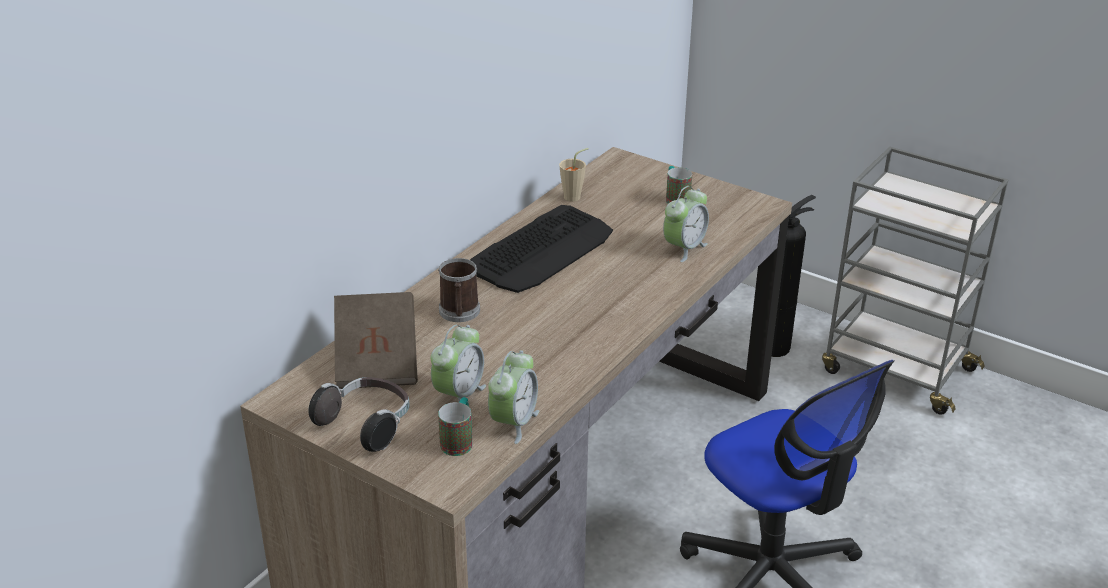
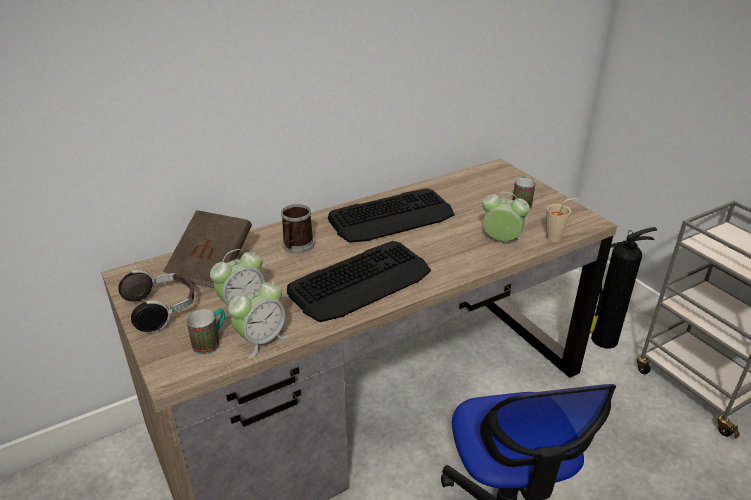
camera: 25 degrees right, 0 degrees up
beige cup [559,148,589,202] -> beige cup moved to [546,198,578,242]
alarm clock [663,186,709,262] -> alarm clock turned 135 degrees counterclockwise [482,192,530,241]
none -> keyboard [287,241,431,322]

